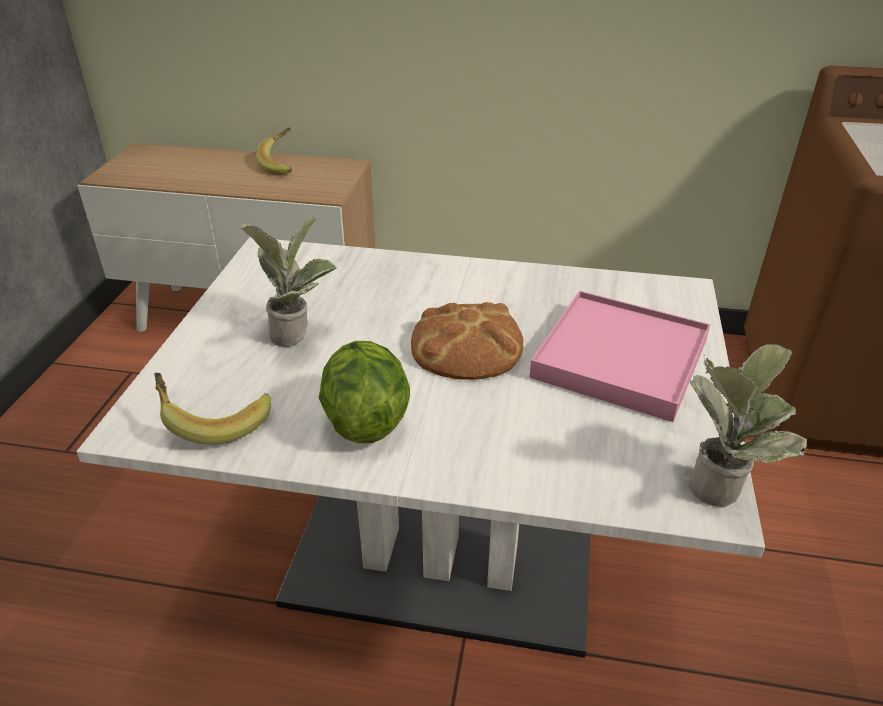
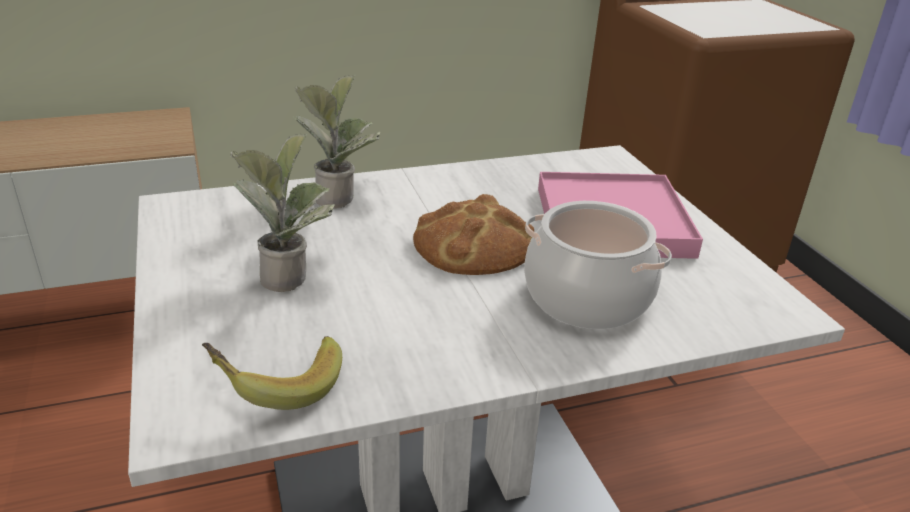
camera: 30 degrees left, 5 degrees down
banana [256,128,292,176] -> none
lettuce [319,341,410,443] -> none
potted plant [689,344,807,507] -> potted plant moved to [293,75,380,208]
none -> cooking pot [524,201,672,329]

